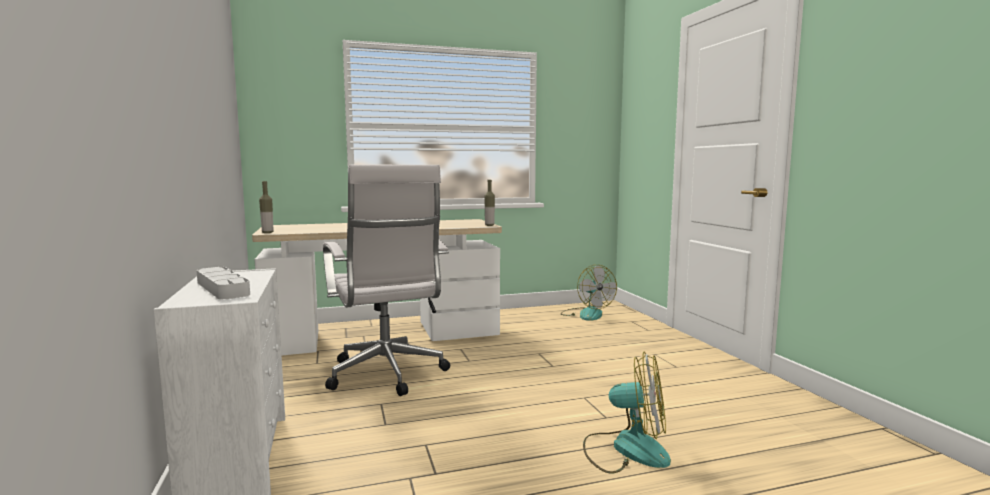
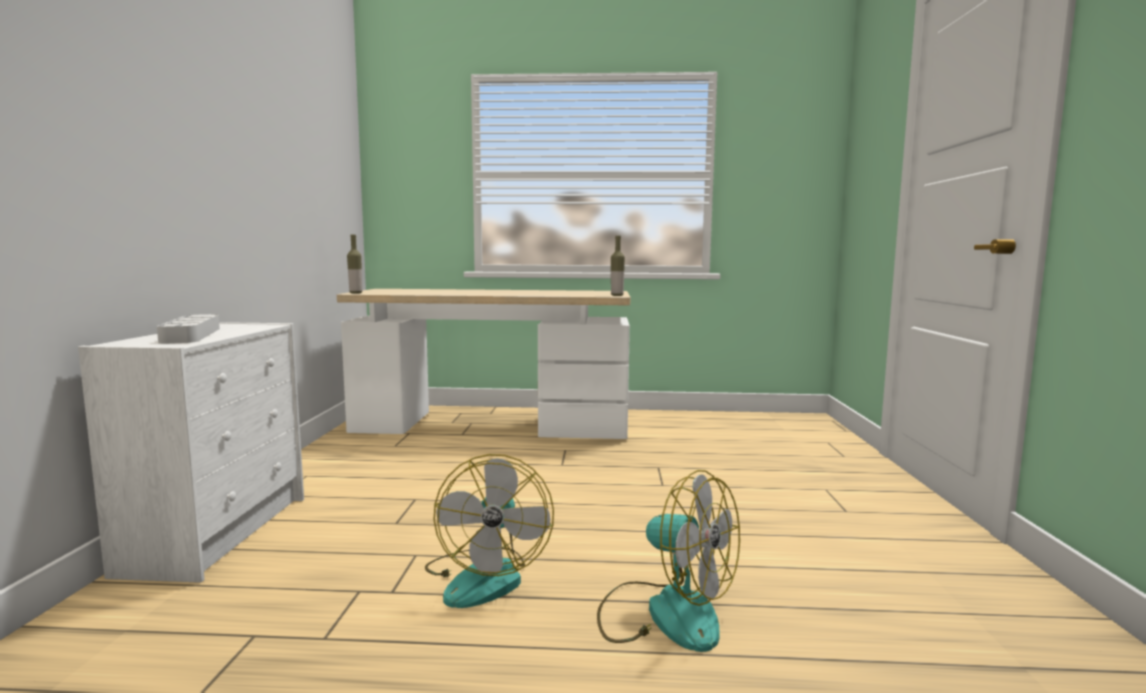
camera: 20 degrees right, 0 degrees up
white office chair [323,165,450,396] -> none
fan [561,265,617,321] -> fan moved to [425,454,554,608]

